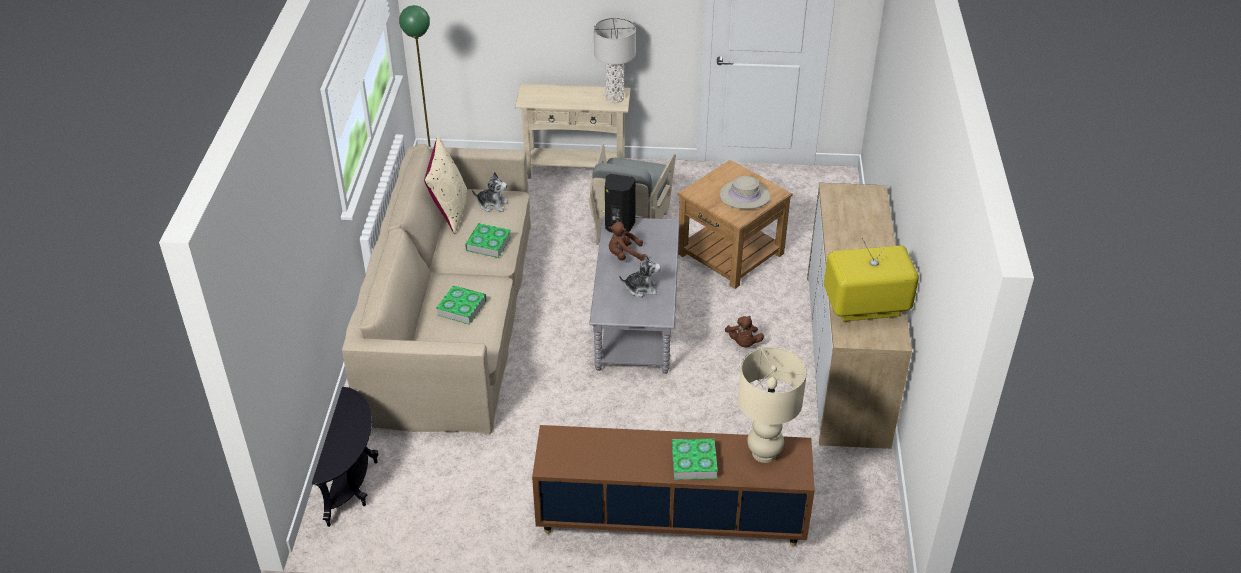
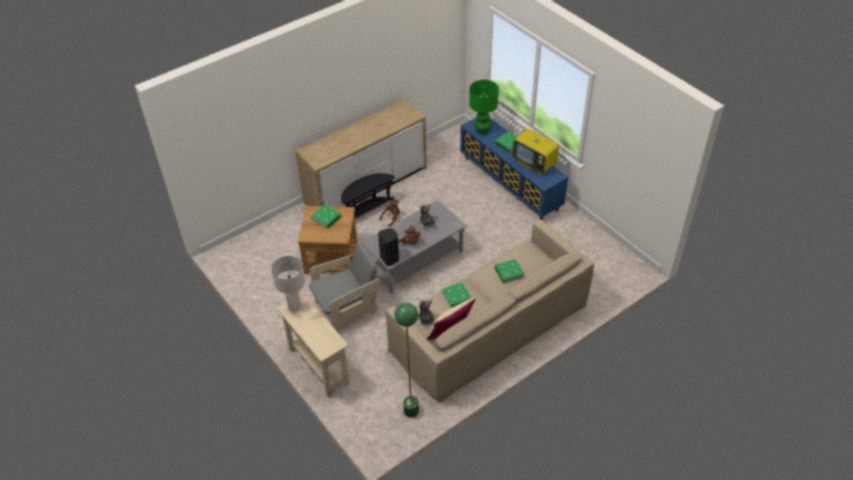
camera: 130 degrees left, 5 degrees up
black side table [312,387,378,527] -> black side table moved to [341,173,395,219]
brown tv stand [532,425,815,547] -> blue tv stand [460,117,568,220]
beige hat [720,176,771,209] -> book [311,205,341,229]
beige table lamp [738,347,807,463] -> green table lamp [469,80,499,135]
television [824,233,919,321] -> television moved to [512,124,559,174]

